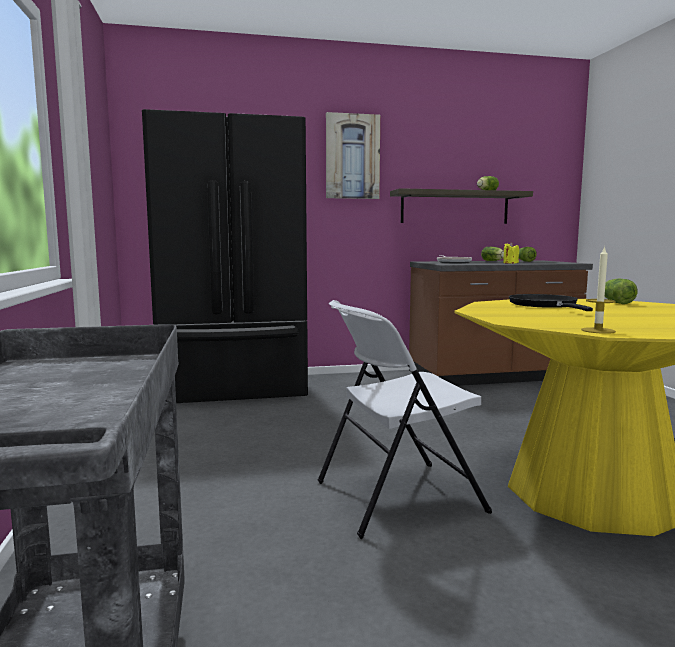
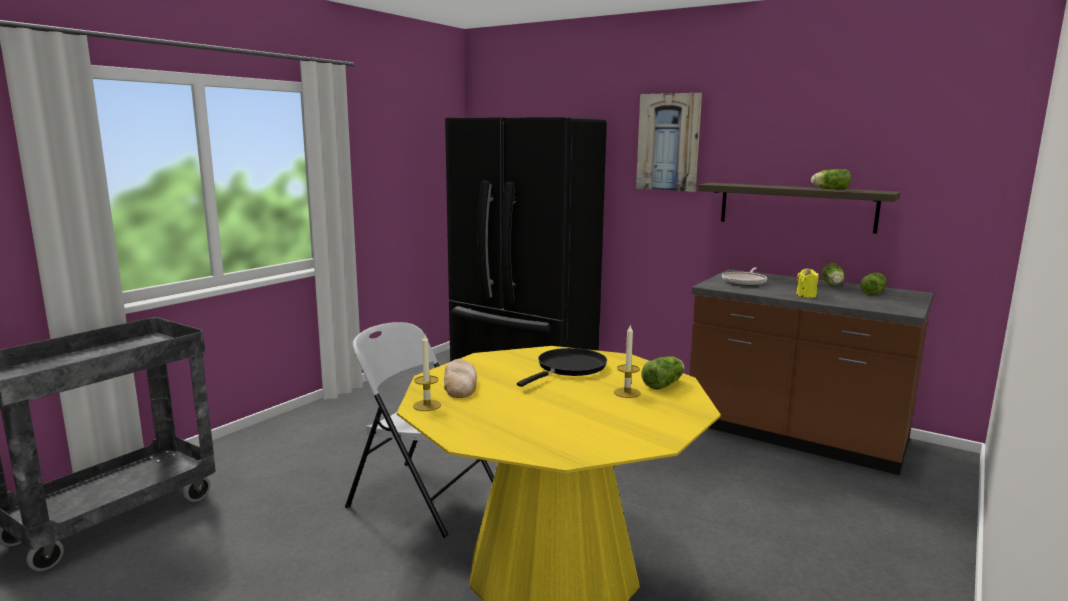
camera: 45 degrees right, 5 degrees up
none -> bread [444,359,477,398]
none -> candle [614,324,641,398]

